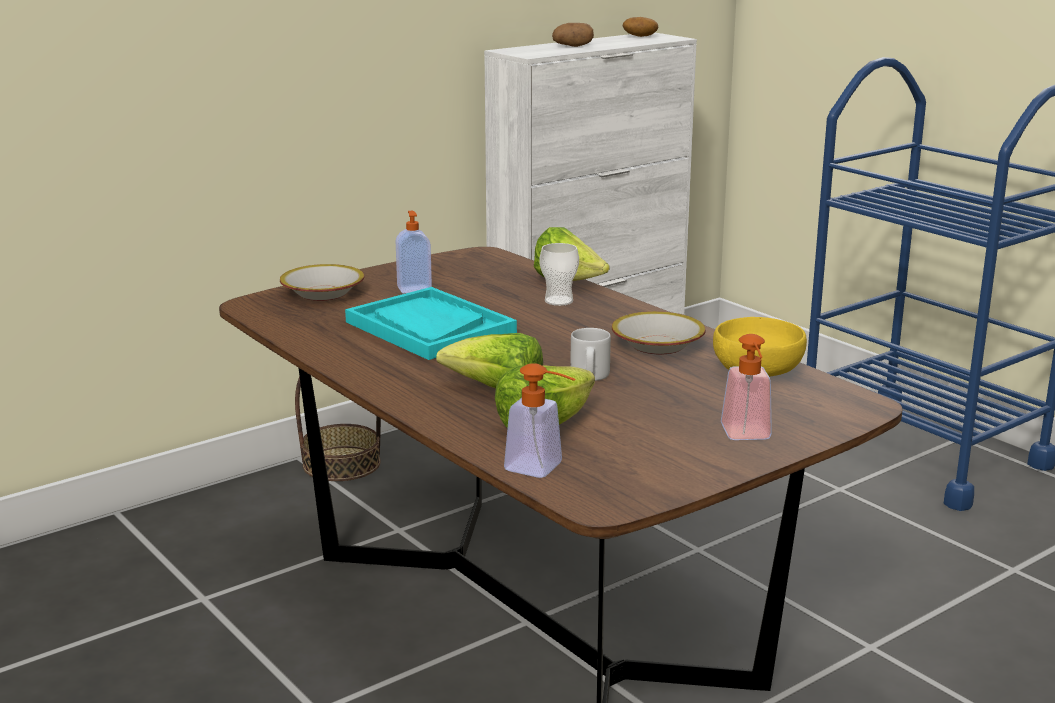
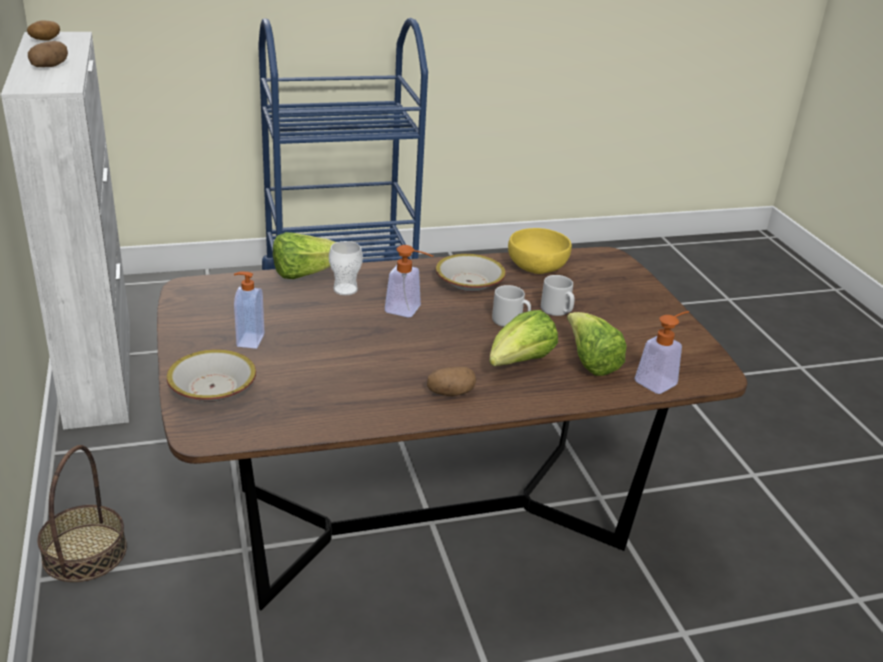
camera: 70 degrees left, 10 degrees up
turquoise tray [345,287,517,360] -> none
soap dispenser [721,334,772,440] -> soap dispenser moved to [385,245,433,317]
none -> potato [427,367,476,396]
none -> grey mug [541,275,575,316]

